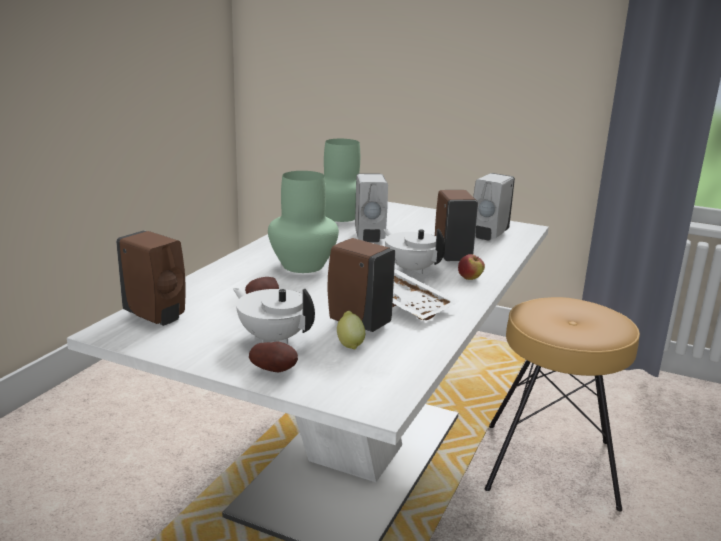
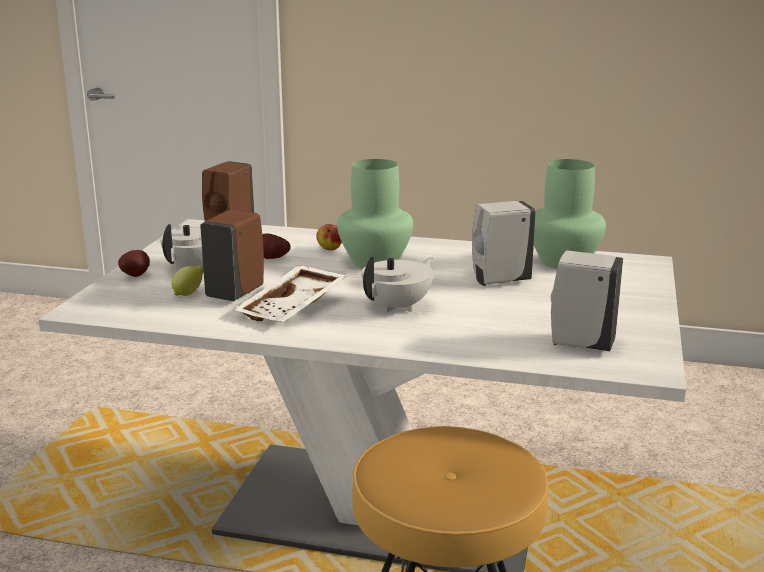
camera: 80 degrees right, 0 degrees up
brown soap dispenser [435,190,478,261] -> none
apple [458,254,485,280] -> apple moved to [316,224,342,250]

